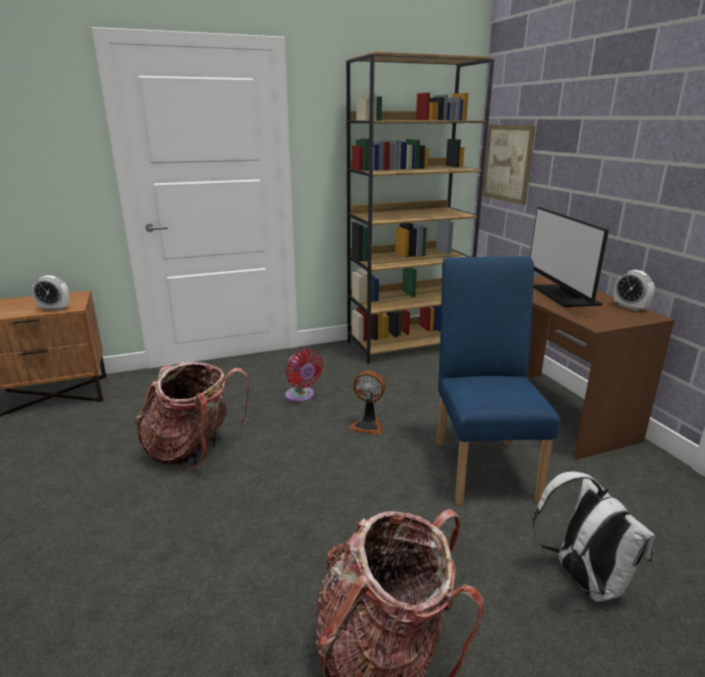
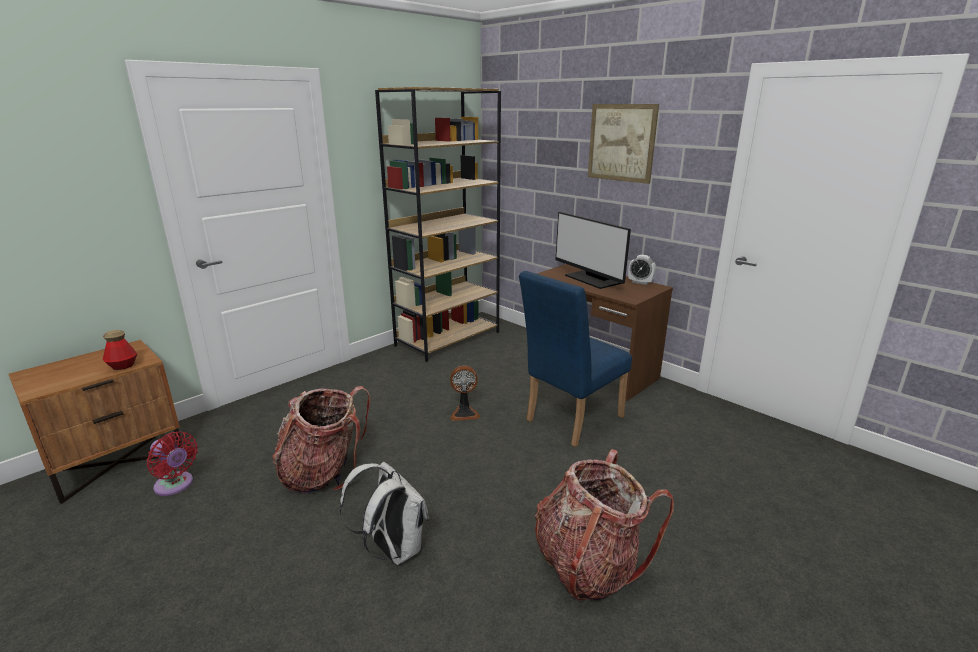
camera: 25 degrees left, 0 degrees up
alarm clock [32,275,70,311] -> bottle [103,330,137,370]
red fan [285,349,323,402] -> red fan moved to [147,432,198,496]
blue chair [436,257,560,505] -> blue chair turned 105 degrees counterclockwise [519,271,632,447]
picture [482,125,535,205] -> picture moved to [588,104,659,184]
white backpack [533,471,656,602] -> white backpack moved to [339,462,429,565]

